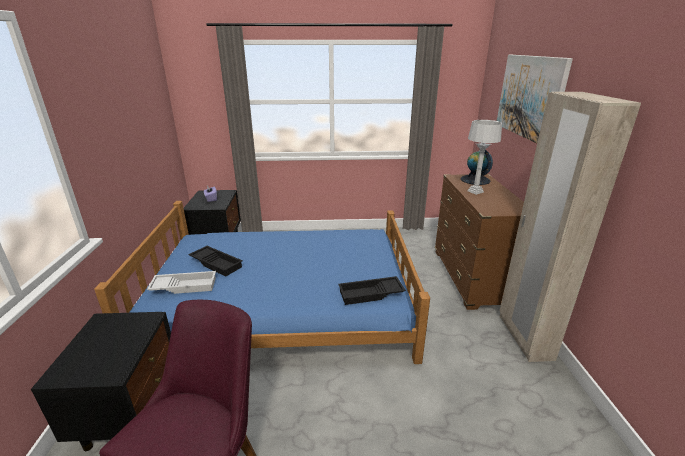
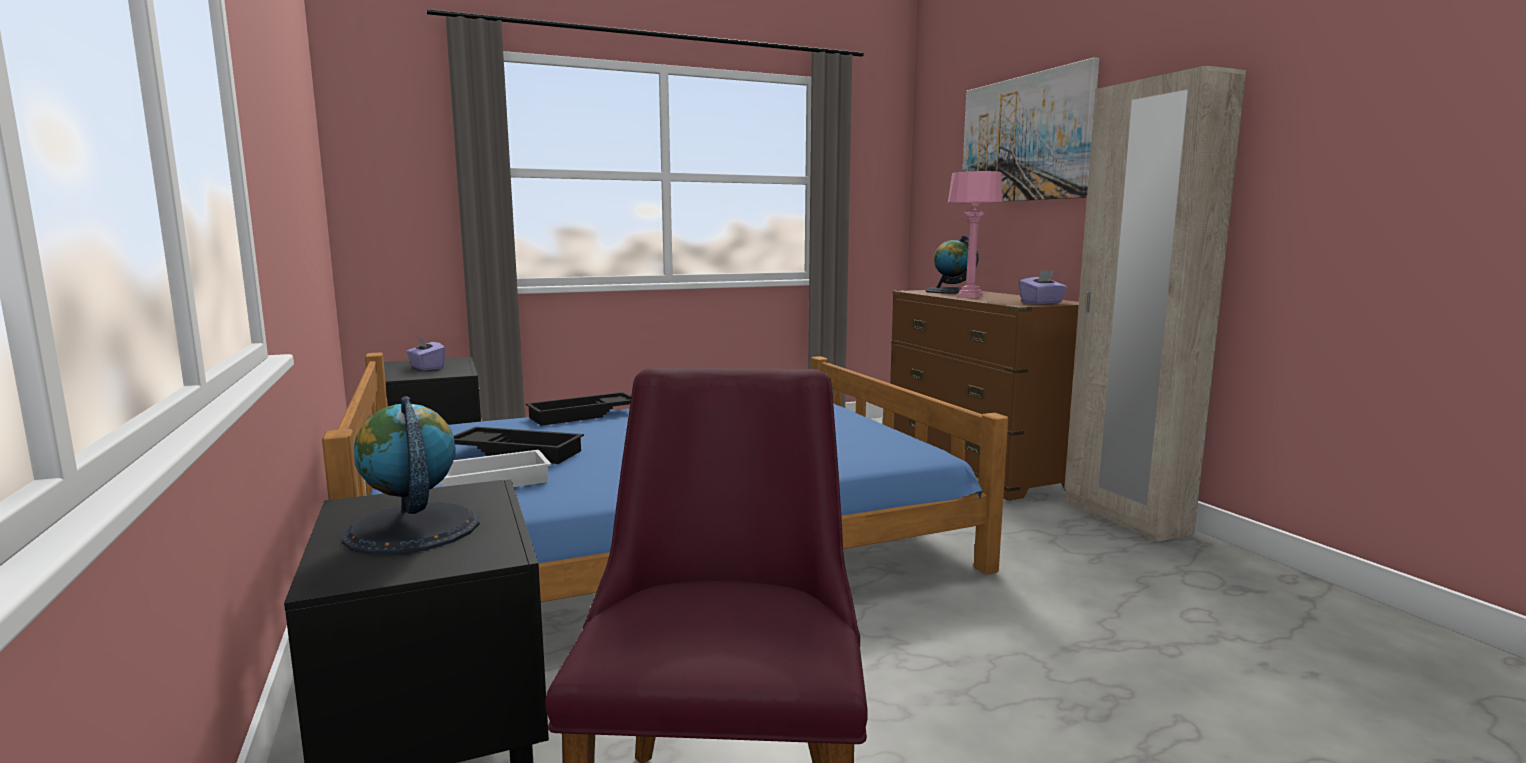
camera: 20 degrees left, 15 degrees down
black tray [338,276,406,305] -> black tray moved to [526,392,631,426]
grey table lamp [468,120,502,195] -> pink table lamp [948,171,1003,298]
none -> globe [341,396,479,555]
none -> purple tissue box [1019,270,1067,304]

